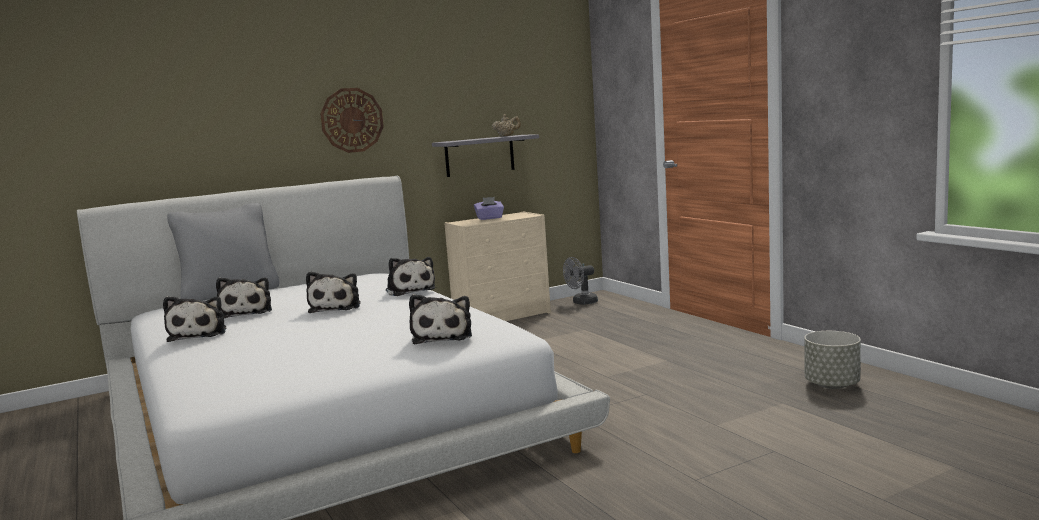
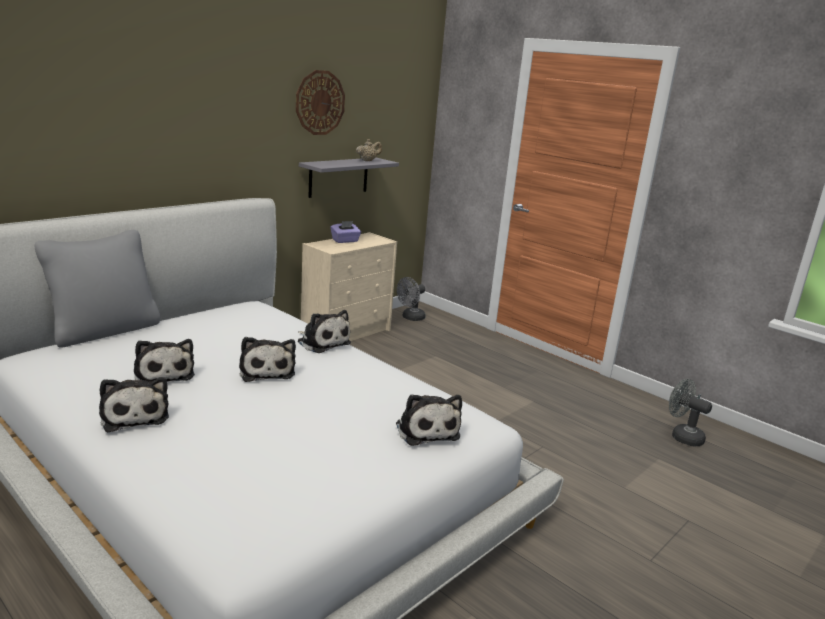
camera: 20 degrees left, 10 degrees up
wall clock [320,88,384,153] -> wall clock moved to [296,70,345,135]
grey planter [805,331,861,389] -> grey fan [669,379,712,446]

